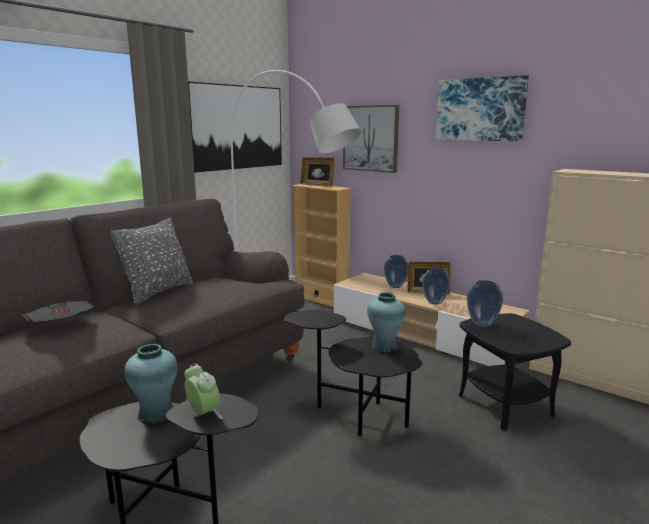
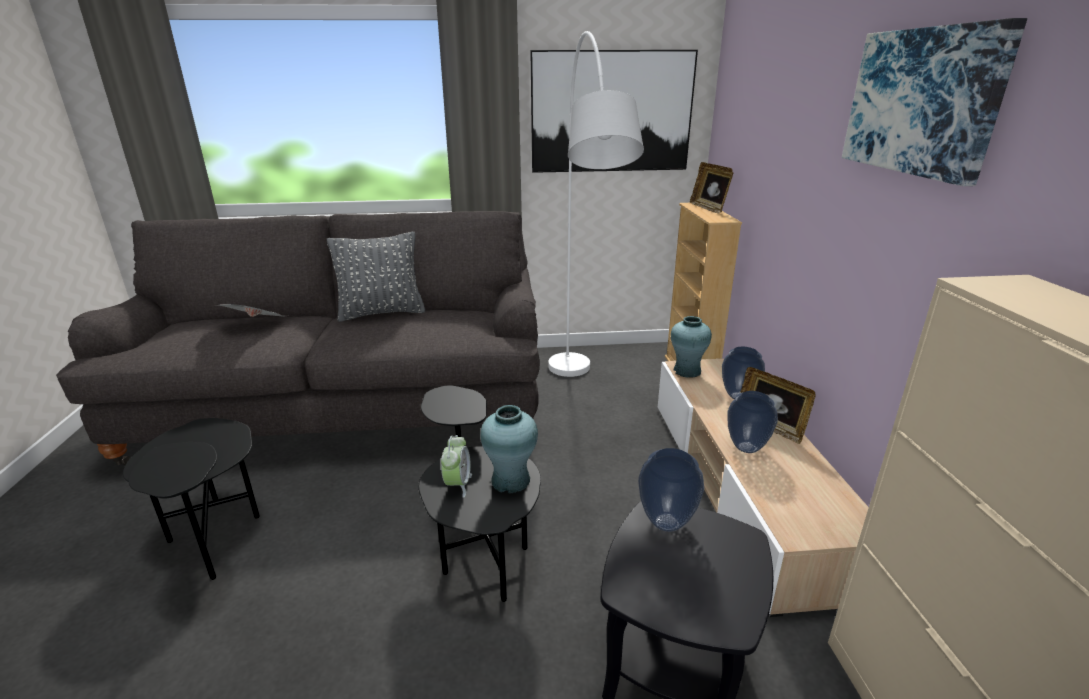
camera: 45 degrees right, 10 degrees up
turquoise vase [125,344,177,423] -> turquoise vase moved to [671,316,712,378]
alarm clock [184,363,222,419] -> alarm clock moved to [441,435,472,498]
picture [343,105,399,173] -> none

